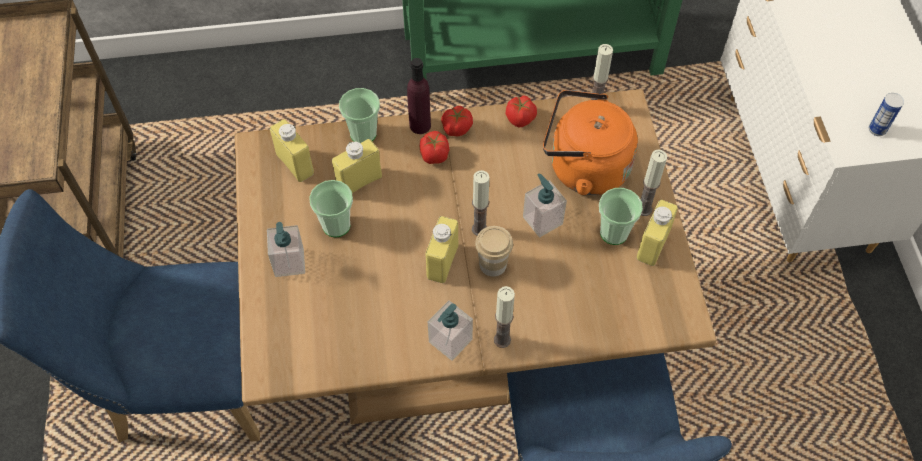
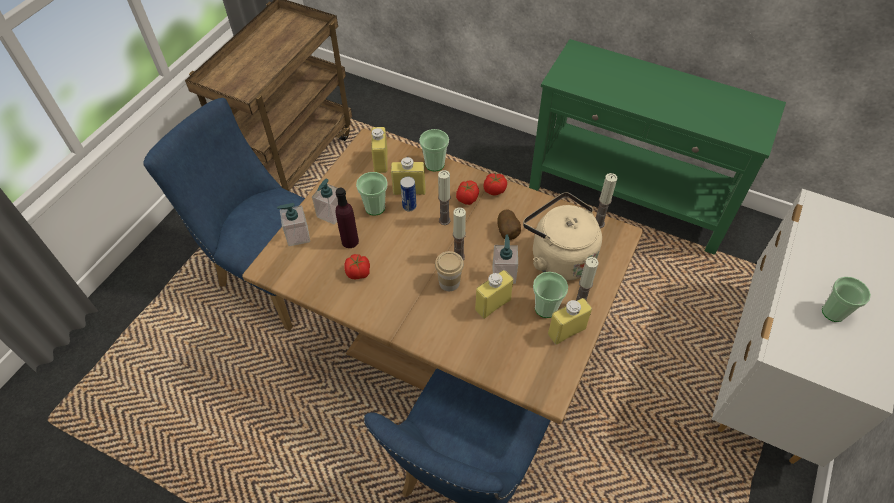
camera: 35 degrees right, 5 degrees down
purple bottle [407,58,431,134] -> purple bottle moved to [336,188,359,248]
yellow bottle [426,216,459,283] -> yellow bottle moved to [475,270,513,319]
soap dispenser [428,300,473,361] -> soap dispenser moved to [277,203,310,246]
candle [494,286,515,348] -> candle moved to [438,170,451,225]
tomato [506,95,537,127] -> tomato moved to [344,254,370,279]
orange kettle [543,90,638,195] -> beige kettle [523,192,602,281]
can [869,93,904,136] -> can moved to [400,177,417,212]
none -> potato [497,209,521,240]
none -> cup [822,277,871,322]

